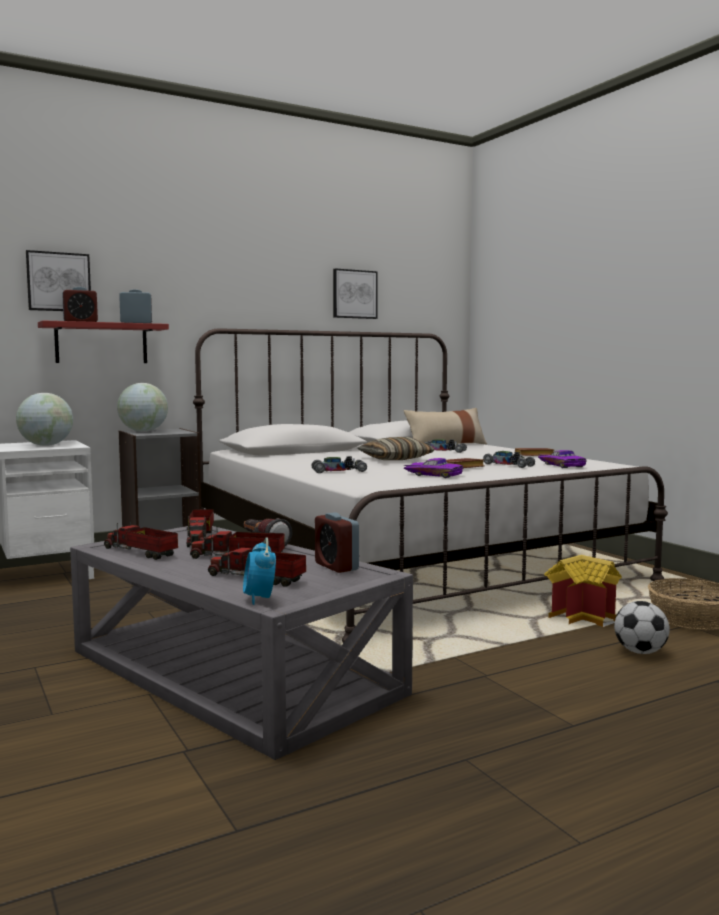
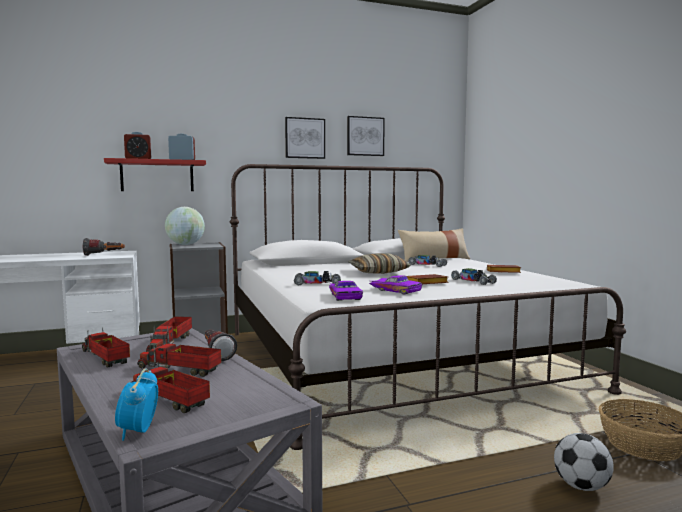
camera: 10 degrees right, 0 degrees up
globe [16,393,73,446] -> flashlight [82,238,125,256]
picture [26,250,91,311] -> picture moved to [285,117,325,159]
alarm clock [315,513,359,573] -> none
purple toy car [538,450,587,468] -> purple toy car moved to [329,281,363,301]
toy house [544,555,622,627] -> none

